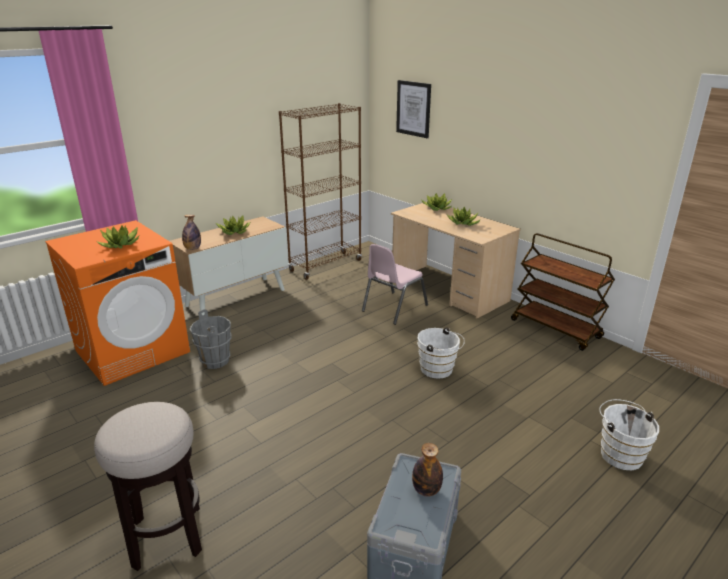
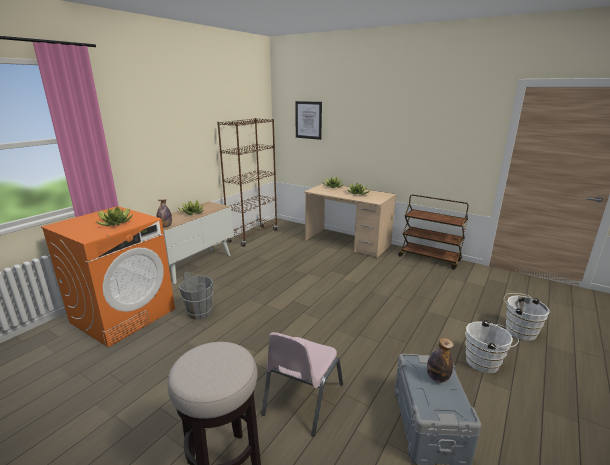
camera: 15 degrees left, 5 degrees down
pink chair [362,244,428,325] -> pink chair moved to [261,332,343,437]
white bucket [418,327,465,379] -> white bucket moved to [465,320,519,373]

